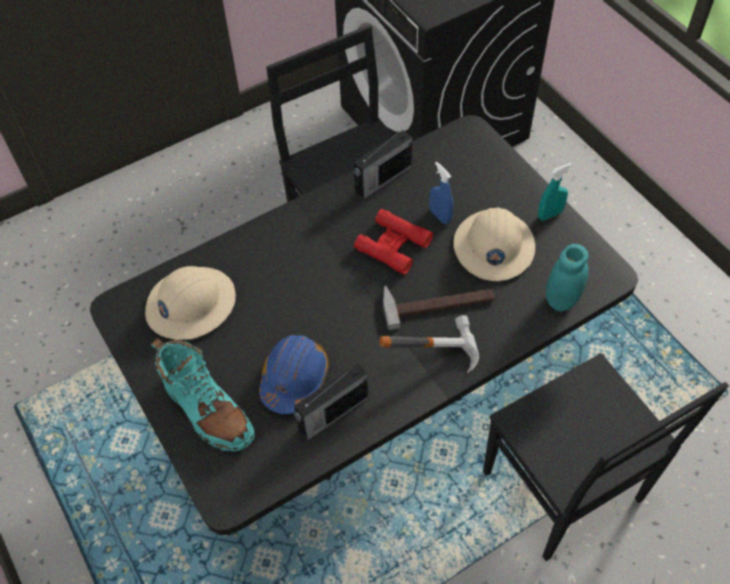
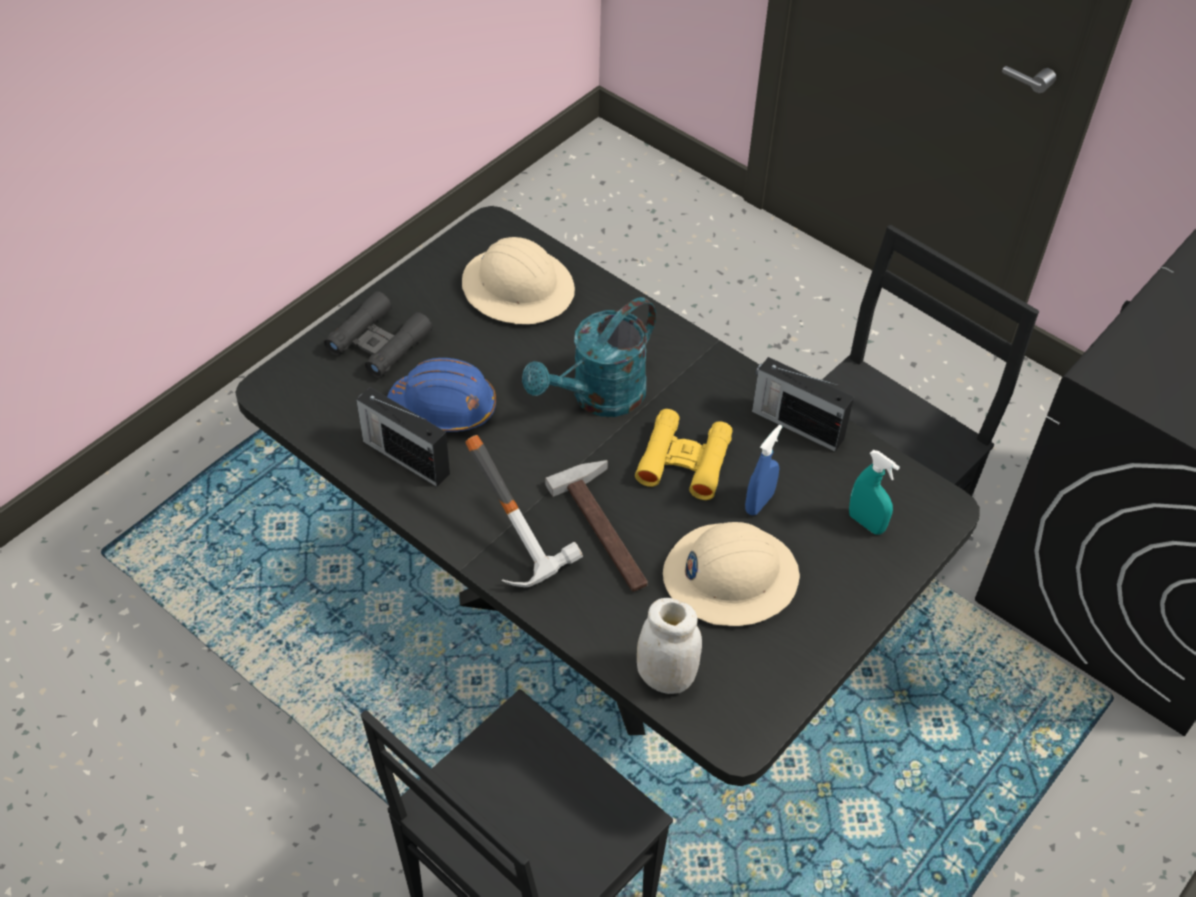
camera: 70 degrees right, 5 degrees down
turquoise boot [151,338,255,451] -> black binoculars [324,291,432,378]
red binoculars [354,209,433,275] -> yellow binoculars [635,409,733,500]
turquoise spray bottle [538,163,572,221] -> turquoise spray bottle moved to [849,450,900,535]
turquoise jar [546,244,589,312] -> white jar [637,598,702,694]
none -> turquoise watering can [522,297,656,417]

